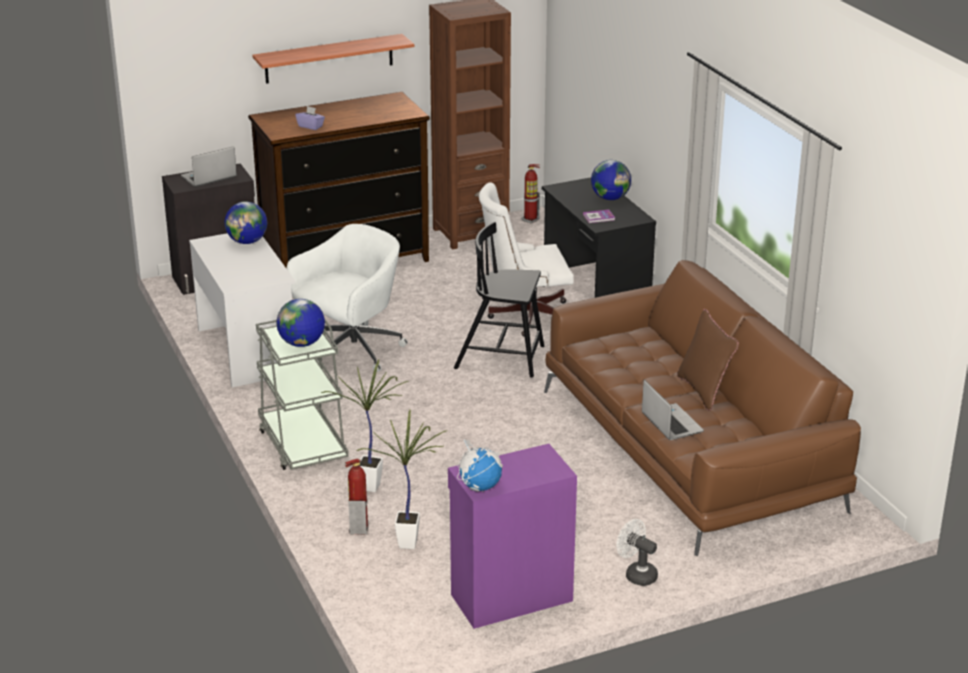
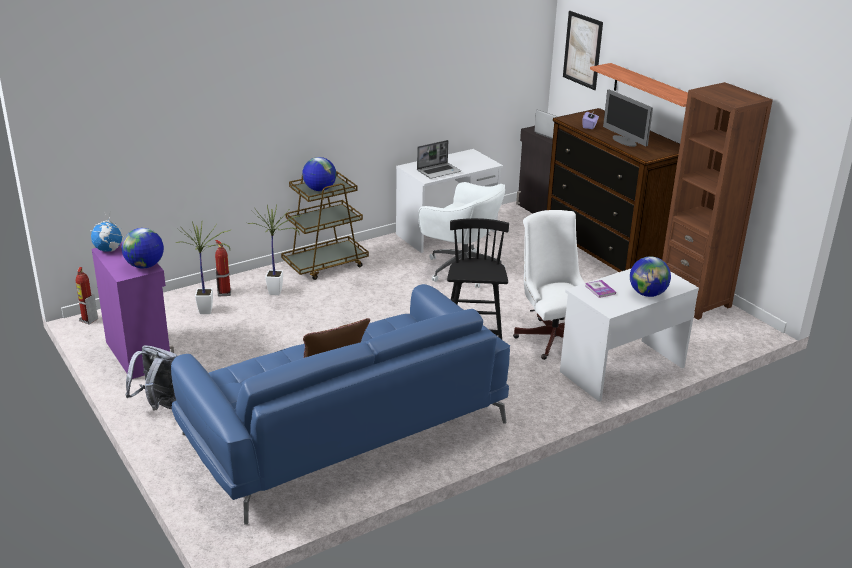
camera: 80 degrees right, 0 degrees up
globe [225,201,267,244] -> globe moved to [122,228,164,268]
grey cart [256,318,349,470] -> brown cart [281,171,369,280]
fire extinguisher [521,164,540,224] -> fire extinguisher moved to [76,267,98,324]
black desk [542,177,656,298] -> white desk [560,269,699,402]
brown sofa [544,260,861,556] -> blue sofa [171,284,510,525]
white fan [617,519,658,586] -> grey backpack [125,345,178,410]
laptop [642,380,704,440] -> laptop moved to [417,140,461,179]
none -> picture [563,11,603,90]
none -> monitor [603,89,653,147]

